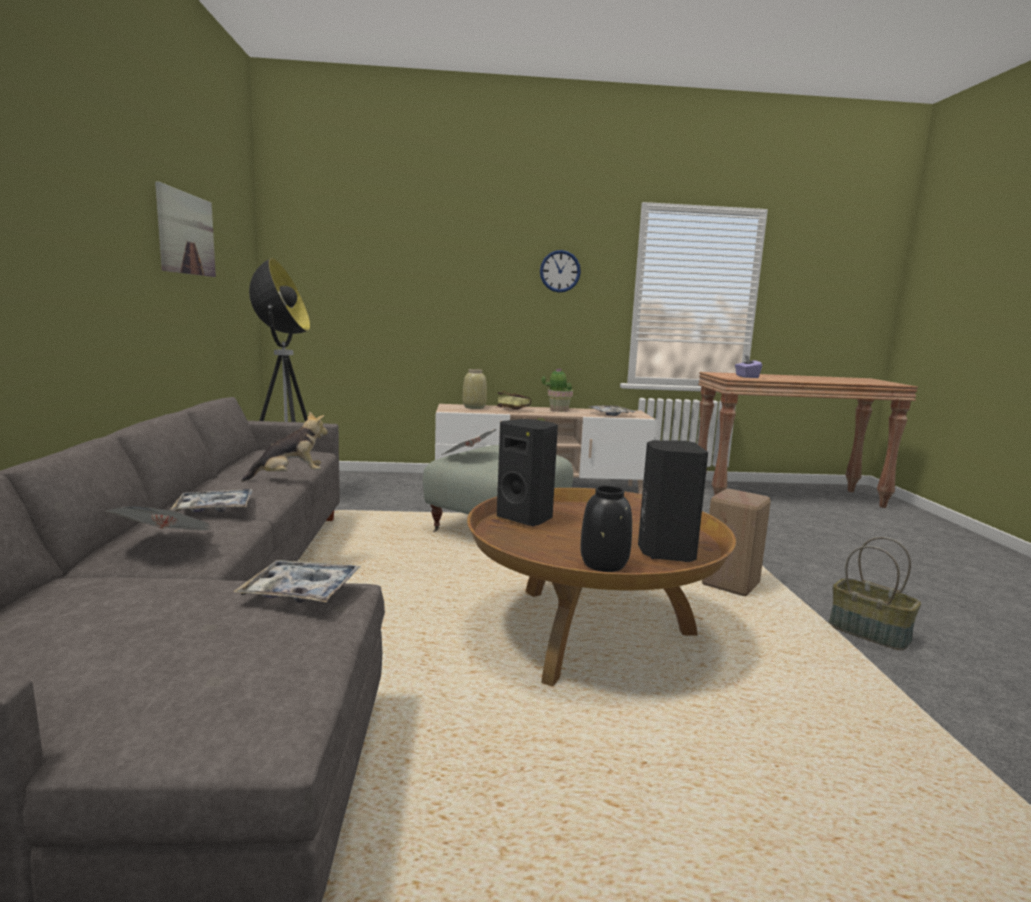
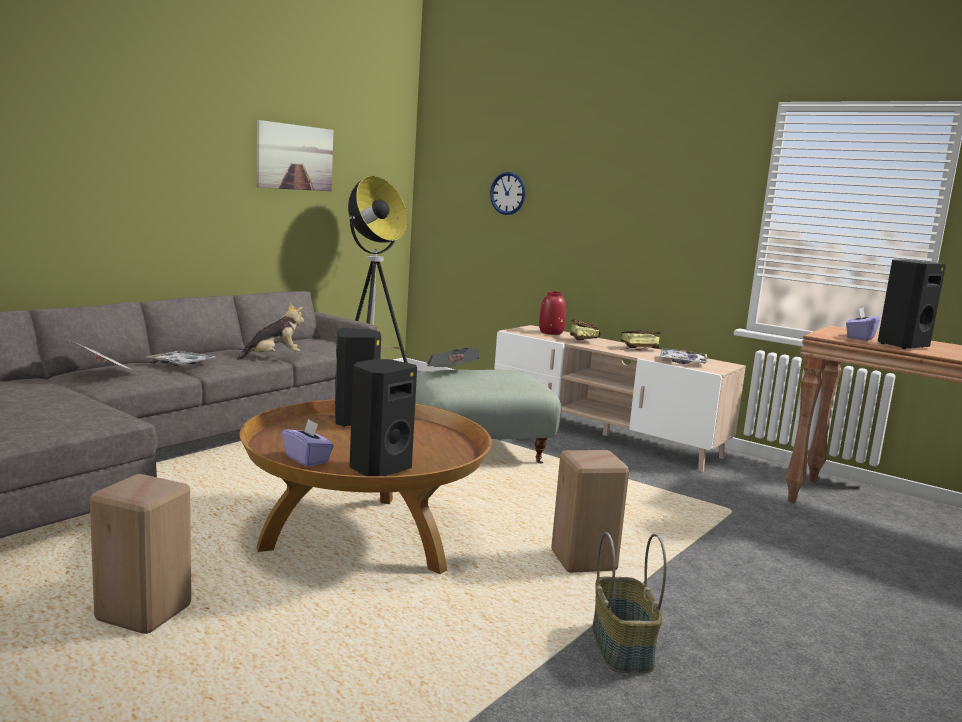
camera: 40 degrees right, 0 degrees up
tray [233,560,360,603] -> none
plush toy [241,411,328,482] -> plush toy turned 45 degrees counterclockwise [237,304,304,360]
beige vase [463,369,487,409] -> red vase [539,291,566,335]
wall clock [540,250,581,293] -> wall clock moved to [490,172,526,215]
potted plant [542,368,573,412] -> book [620,330,661,350]
black vase [580,486,632,572] -> purple tissue box [282,419,334,467]
none -> beige stool [90,474,191,634]
none -> black speaker [878,259,946,349]

